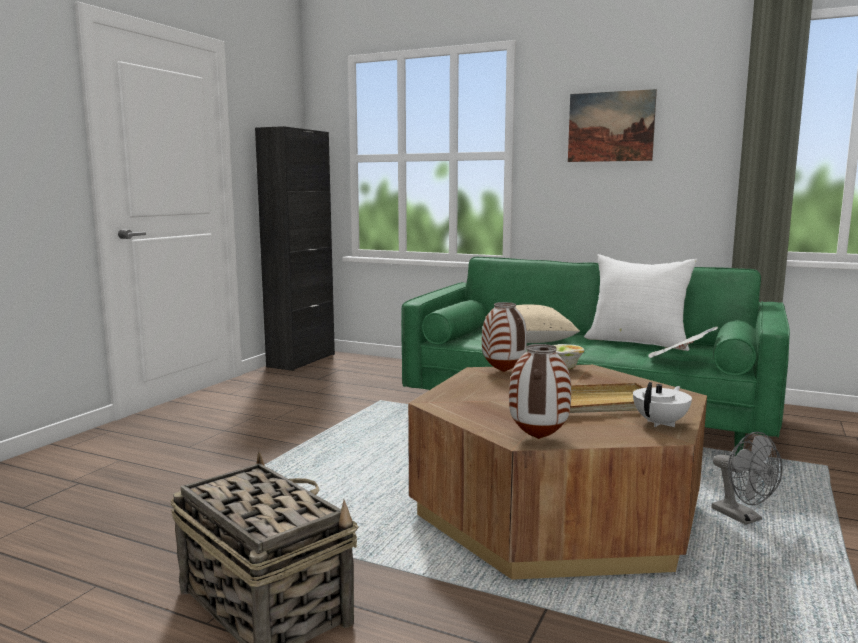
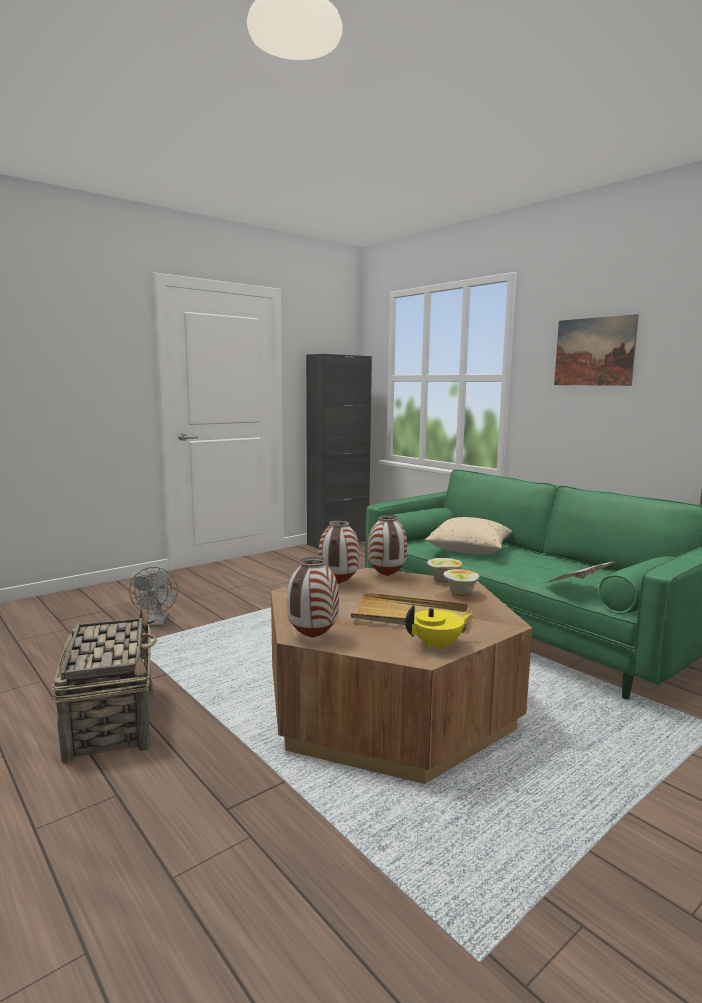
camera: 25 degrees right, 0 degrees up
white pillow [584,254,697,351] -> none
white teapot [633,382,692,427] -> yellow teapot [405,605,472,651]
grey fan [711,432,783,525] -> grey fan moved to [129,567,178,627]
none -> vase [319,520,360,584]
none -> bowl [443,569,479,596]

